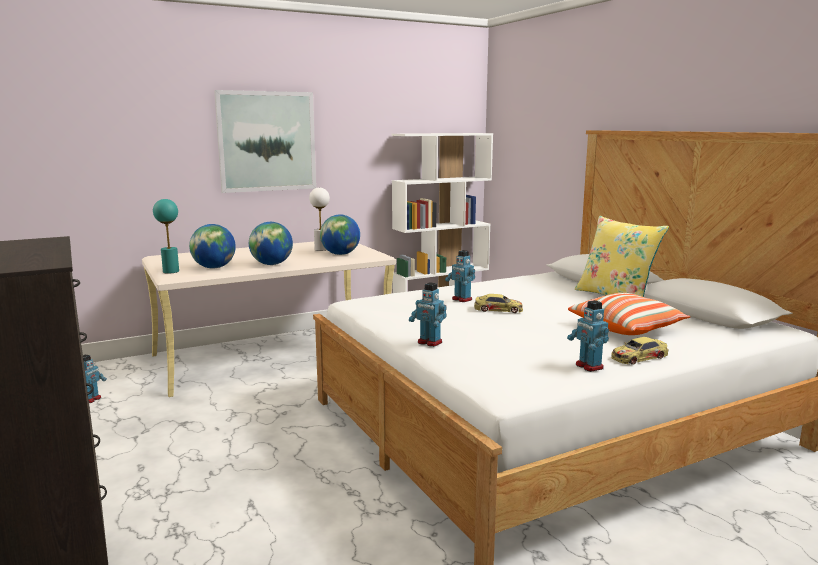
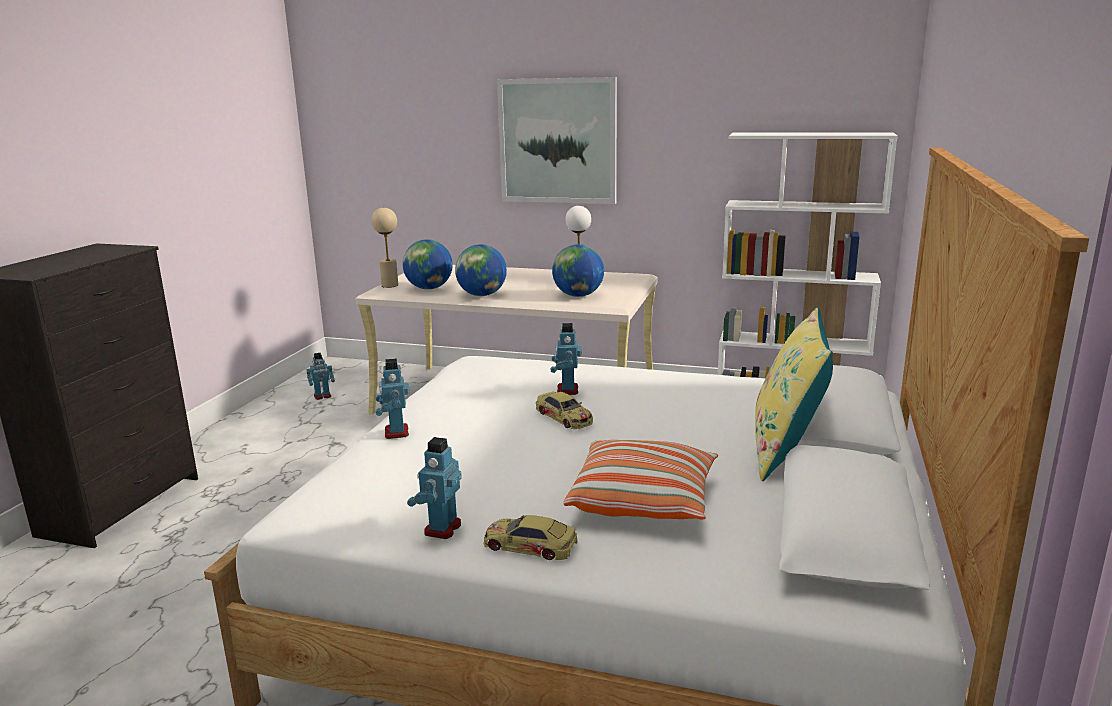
camera: 45 degrees right, 5 degrees up
turquoise table lamp [153,199,179,273] -> beige table lamp [371,208,398,288]

